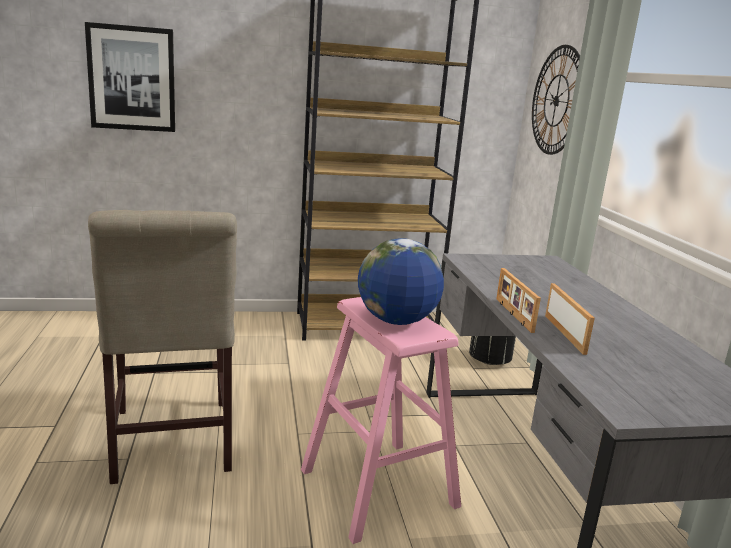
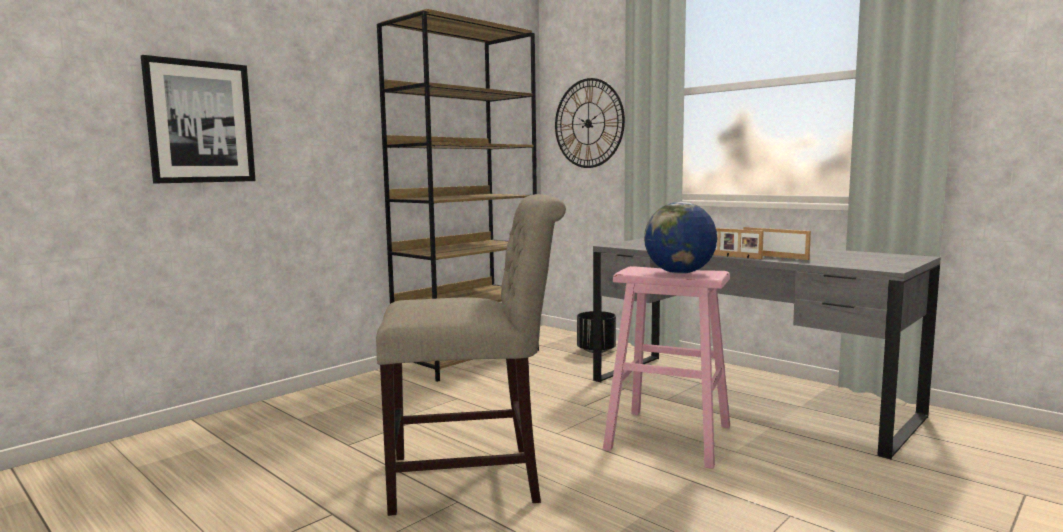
camera: 35 degrees left, 10 degrees down
beige chair [88,210,237,484] -> beige chair turned 45 degrees counterclockwise [376,194,566,516]

